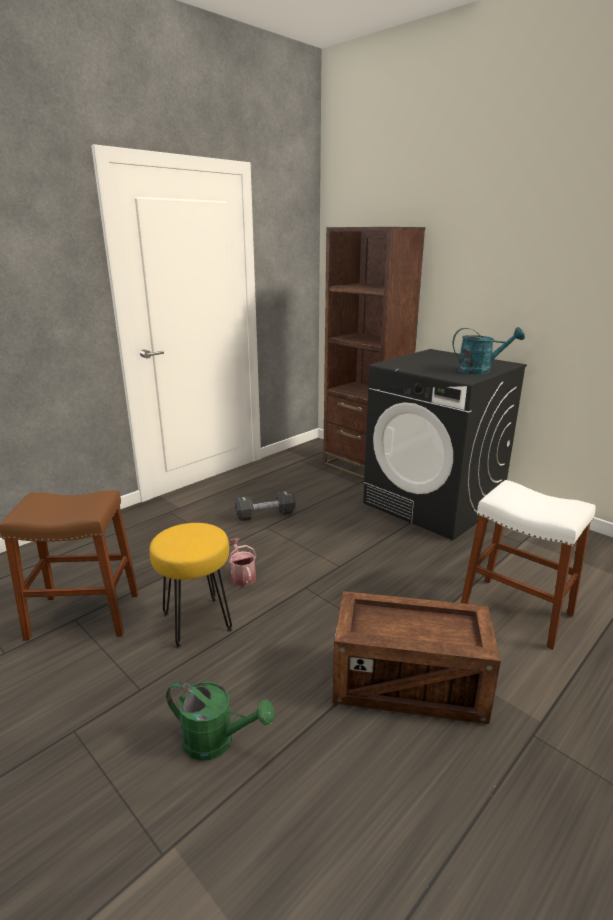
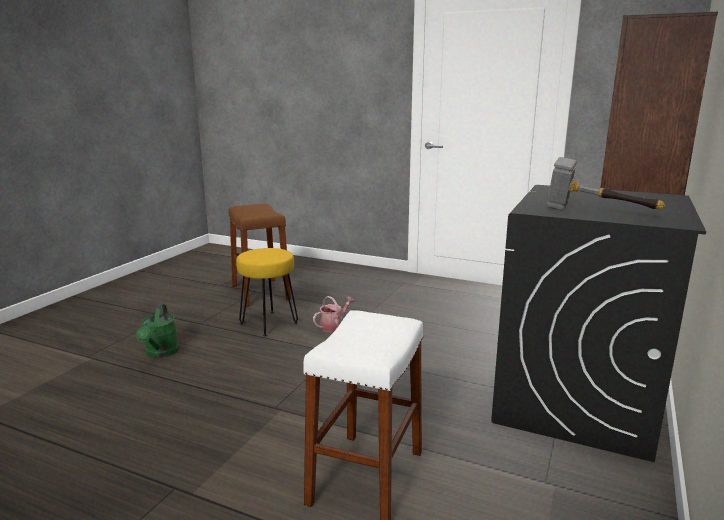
camera: 70 degrees right, 5 degrees down
black dumbbell [235,490,295,521] -> none
crate [333,591,501,724] -> none
turquoise watering can [452,327,525,374] -> hammer [546,157,665,210]

